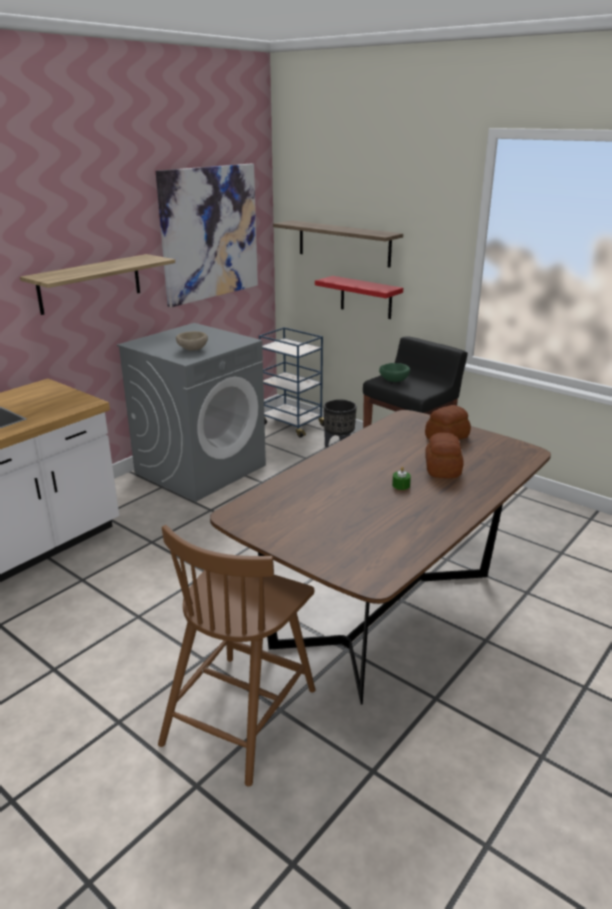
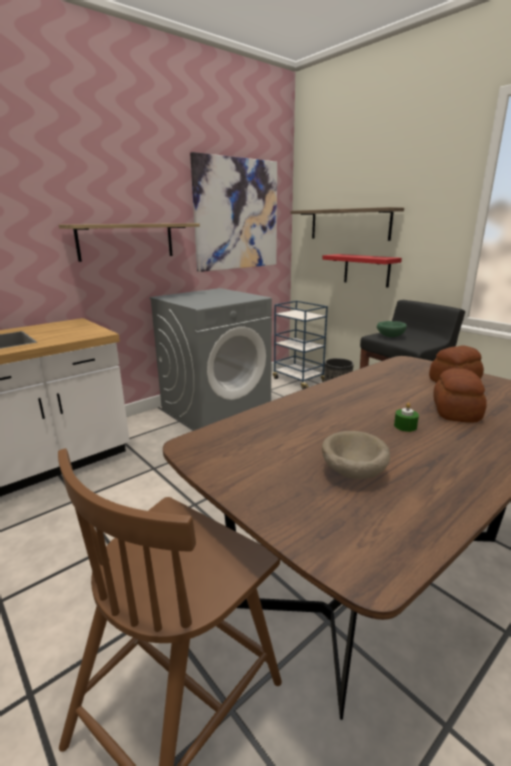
camera: 10 degrees right, 5 degrees down
beige bowl [176,331,208,351] -> beige bowl moved to [322,431,390,479]

